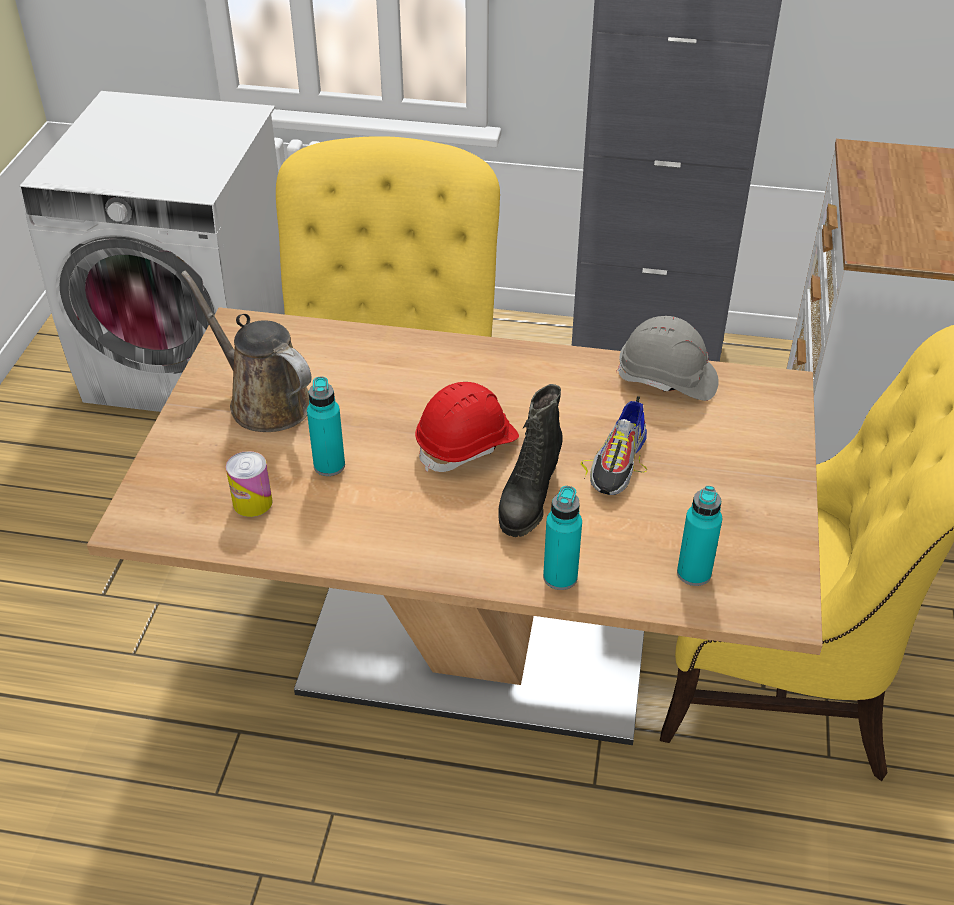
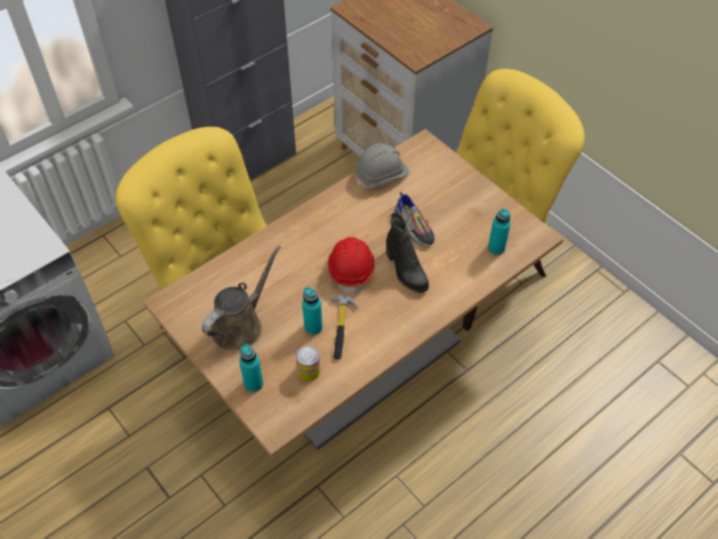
camera: 50 degrees left, 10 degrees up
brown watering can [181,271,312,432] -> brown watering can turned 135 degrees clockwise [202,245,281,351]
turquoise bottle [543,486,582,590] -> turquoise bottle moved to [239,344,263,392]
none -> hammer [331,295,358,359]

